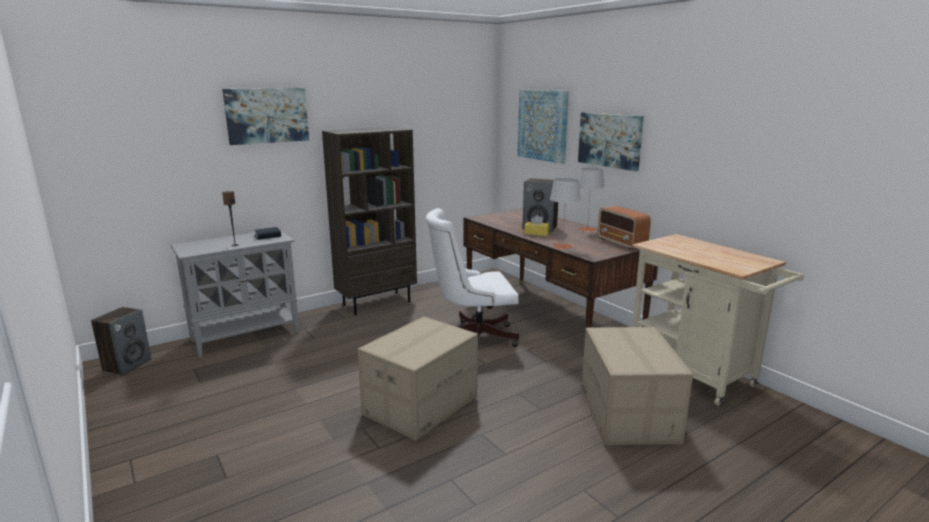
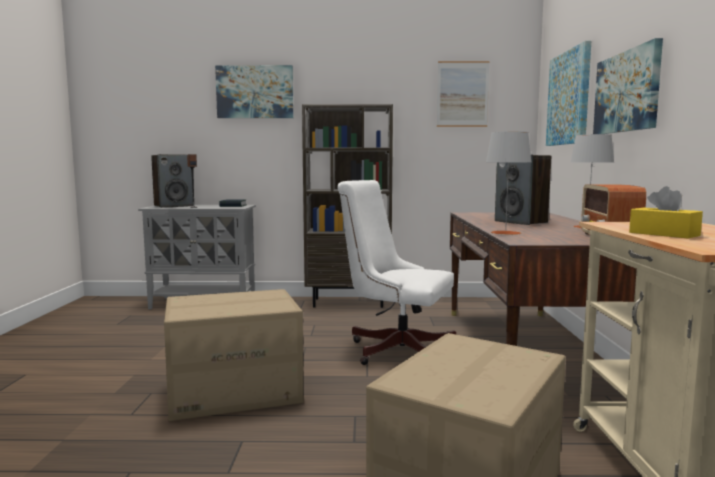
camera: 35 degrees right, 10 degrees down
speaker [91,307,151,376] -> speaker moved to [151,154,193,208]
yellow tissue box [524,215,549,236] -> yellow tissue box moved to [629,186,703,239]
none -> picture [437,61,490,127]

